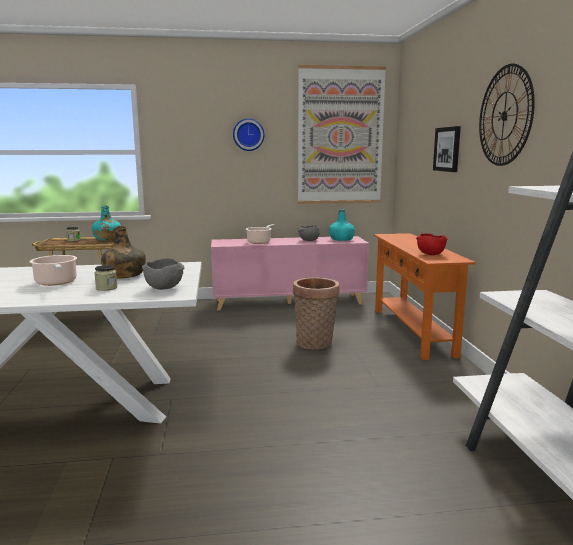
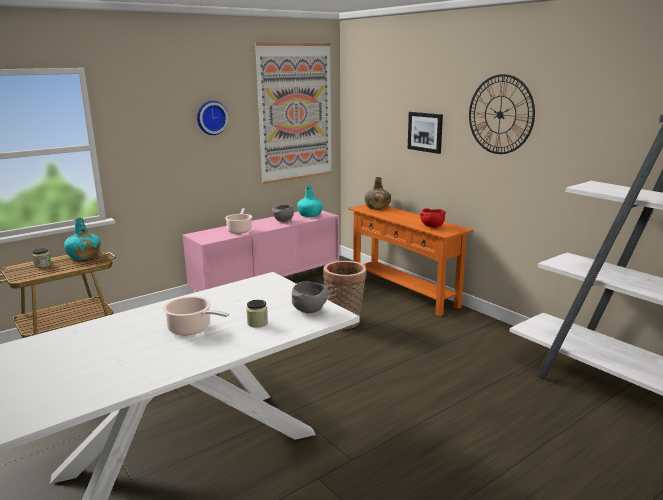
camera: 30 degrees left, 5 degrees up
green bottle [101,226,146,279] -> green bottle moved to [365,177,391,210]

